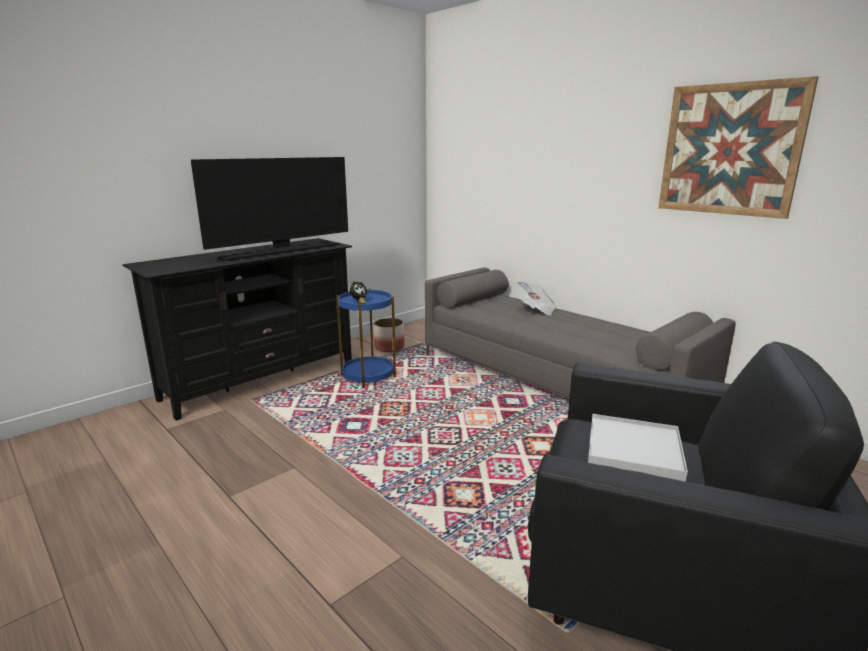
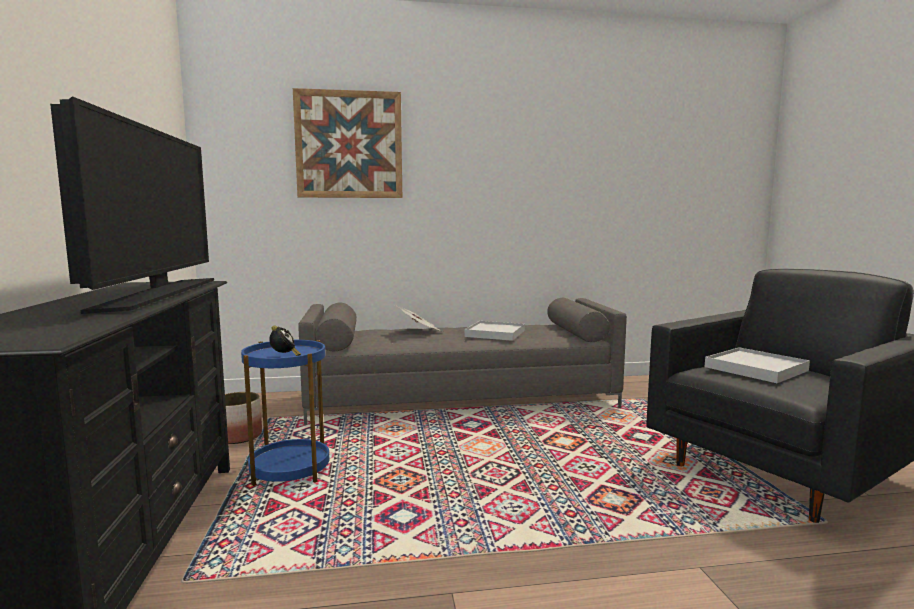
camera: 55 degrees left, 10 degrees down
picture [658,76,818,219] -> picture moved to [293,88,402,198]
none -> white tray [464,321,525,341]

